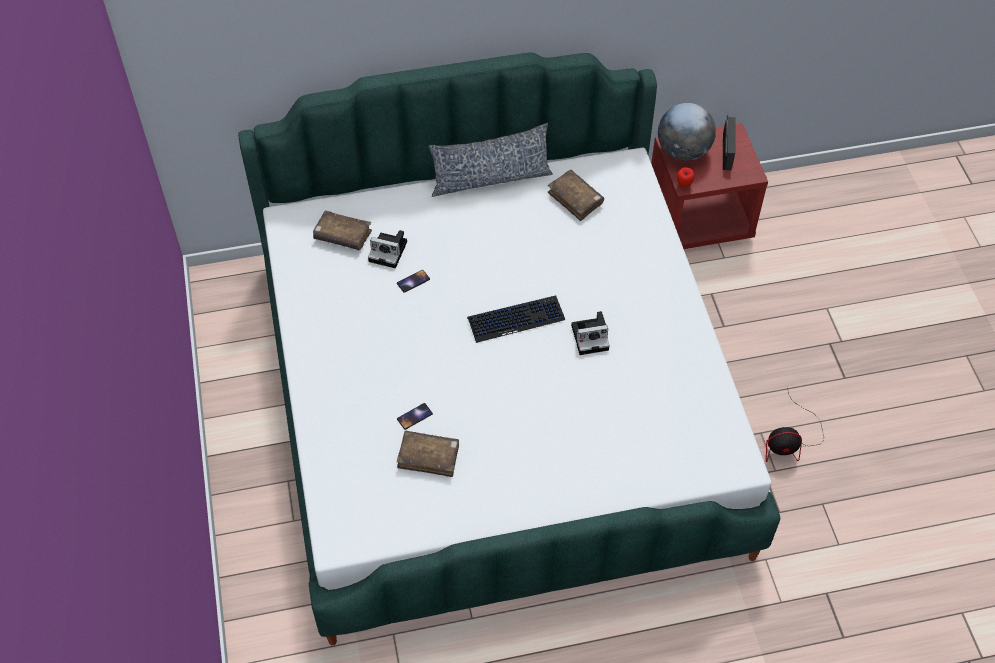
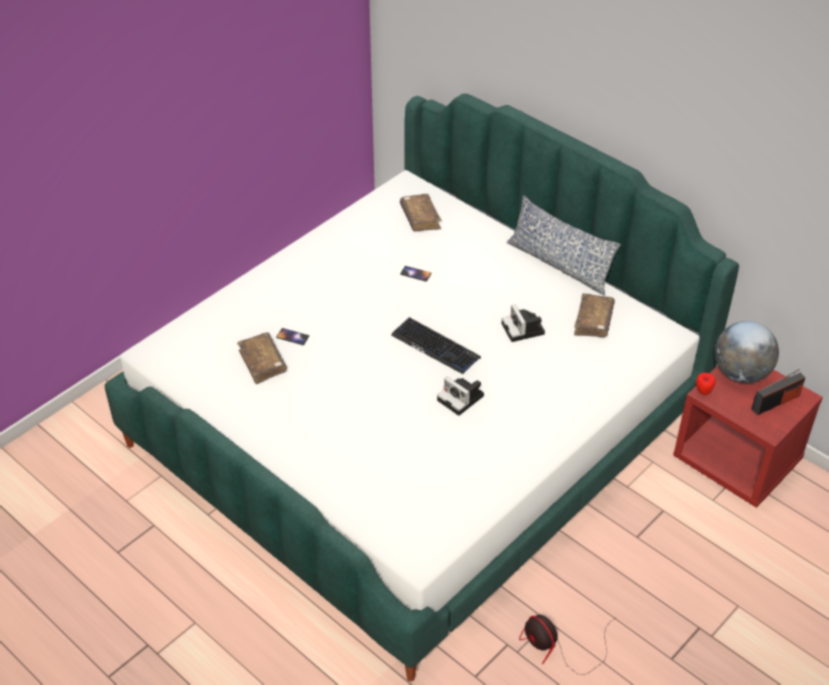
camera: 55 degrees right, 10 degrees down
camera [368,230,407,268] -> camera moved to [502,304,545,342]

